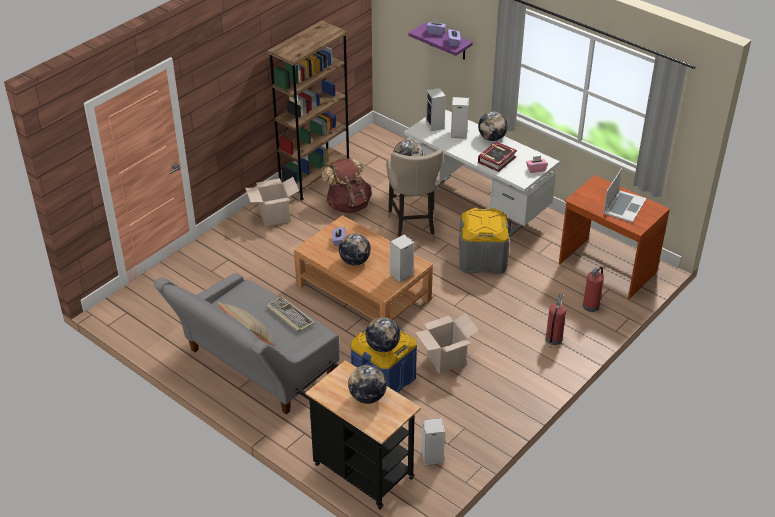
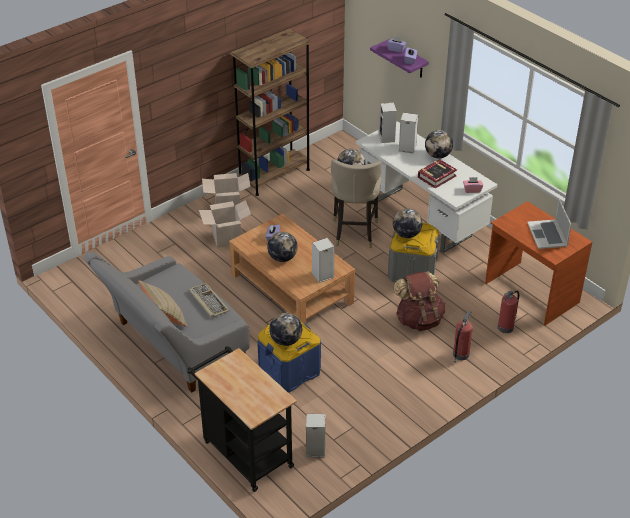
camera: 10 degrees right, 0 degrees up
brown backpack [321,158,372,214] -> brown backpack moved to [394,271,445,331]
globe [348,365,387,404] -> globe moved to [393,208,422,238]
cardboard box [415,313,479,373] -> cardboard box moved to [199,200,251,248]
laptop [603,168,647,223] -> laptop turned 135 degrees clockwise [527,199,571,249]

